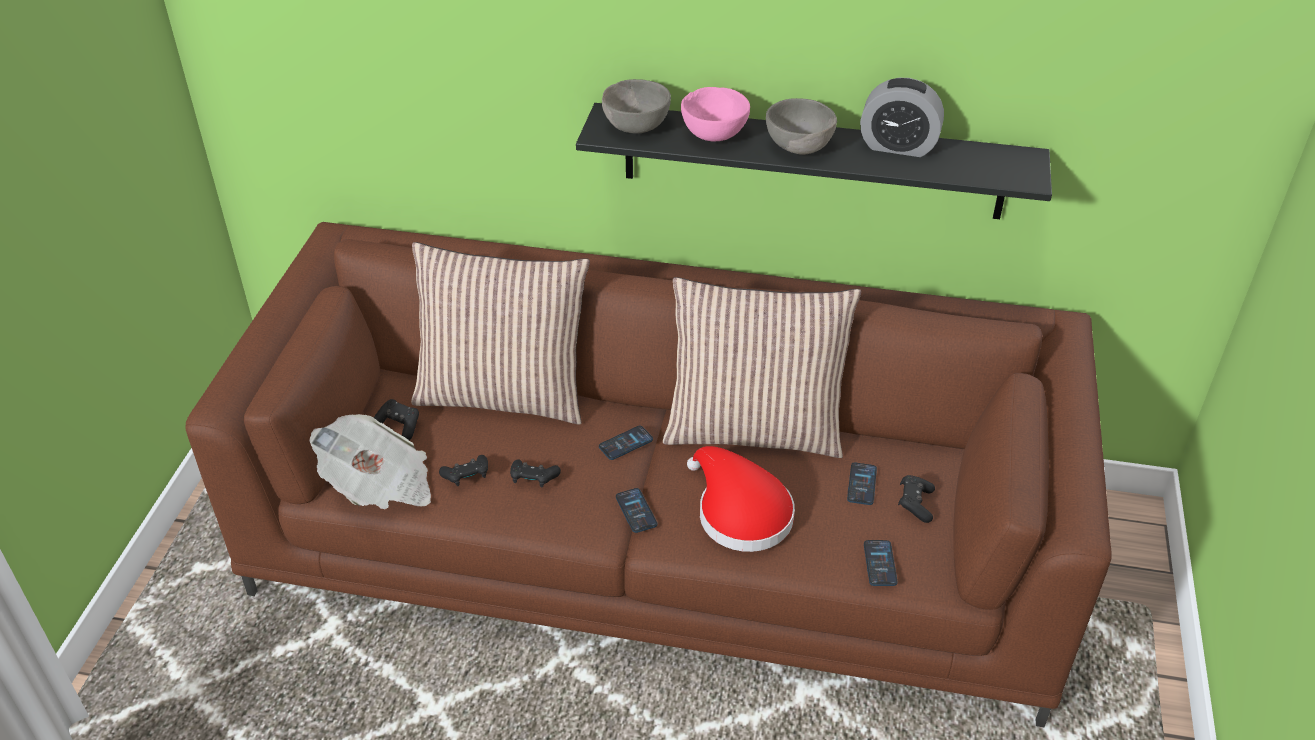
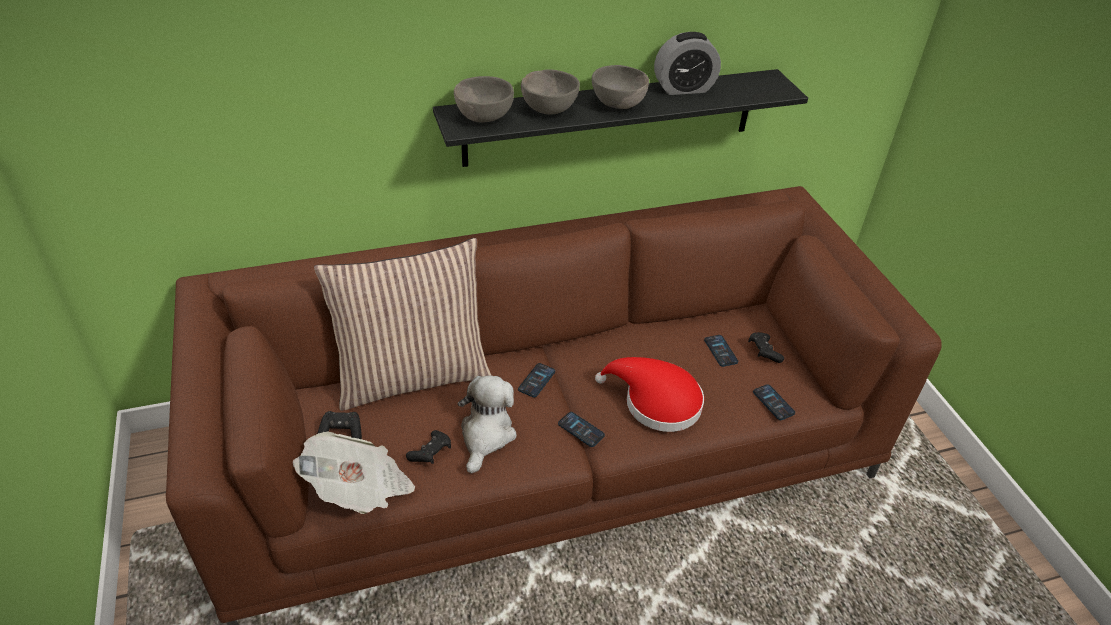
camera: 30 degrees left, 0 degrees up
black game controller [510,460,561,488] -> plush toy [457,375,517,473]
pillow [663,277,861,458] -> none
pink bowl [681,87,750,141] -> grey bowl [521,69,580,115]

